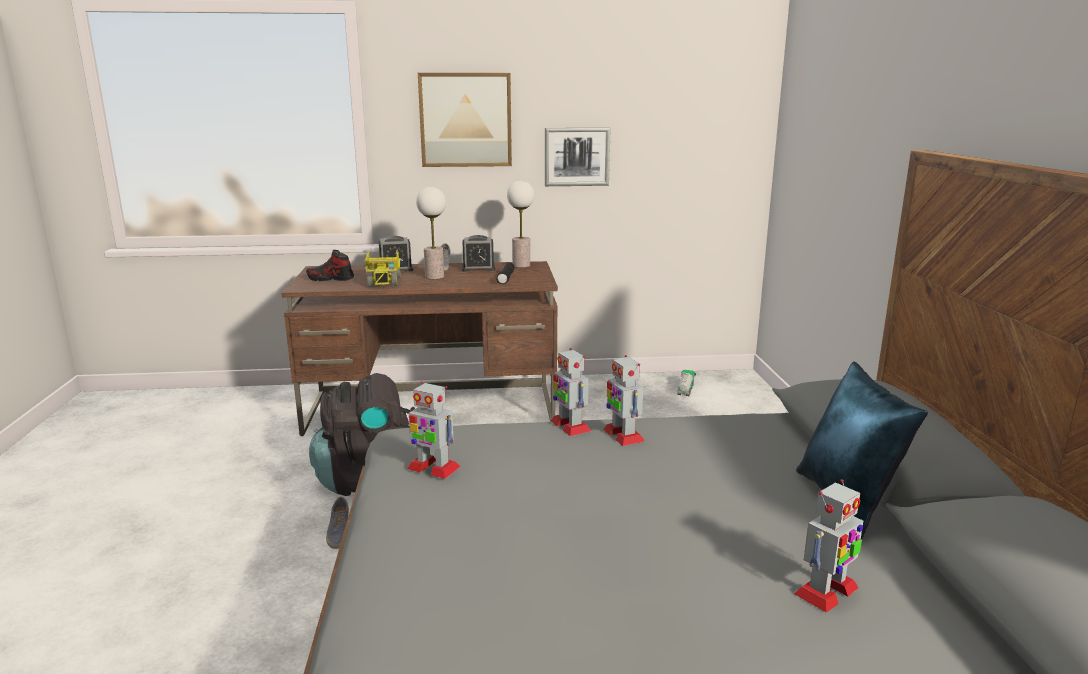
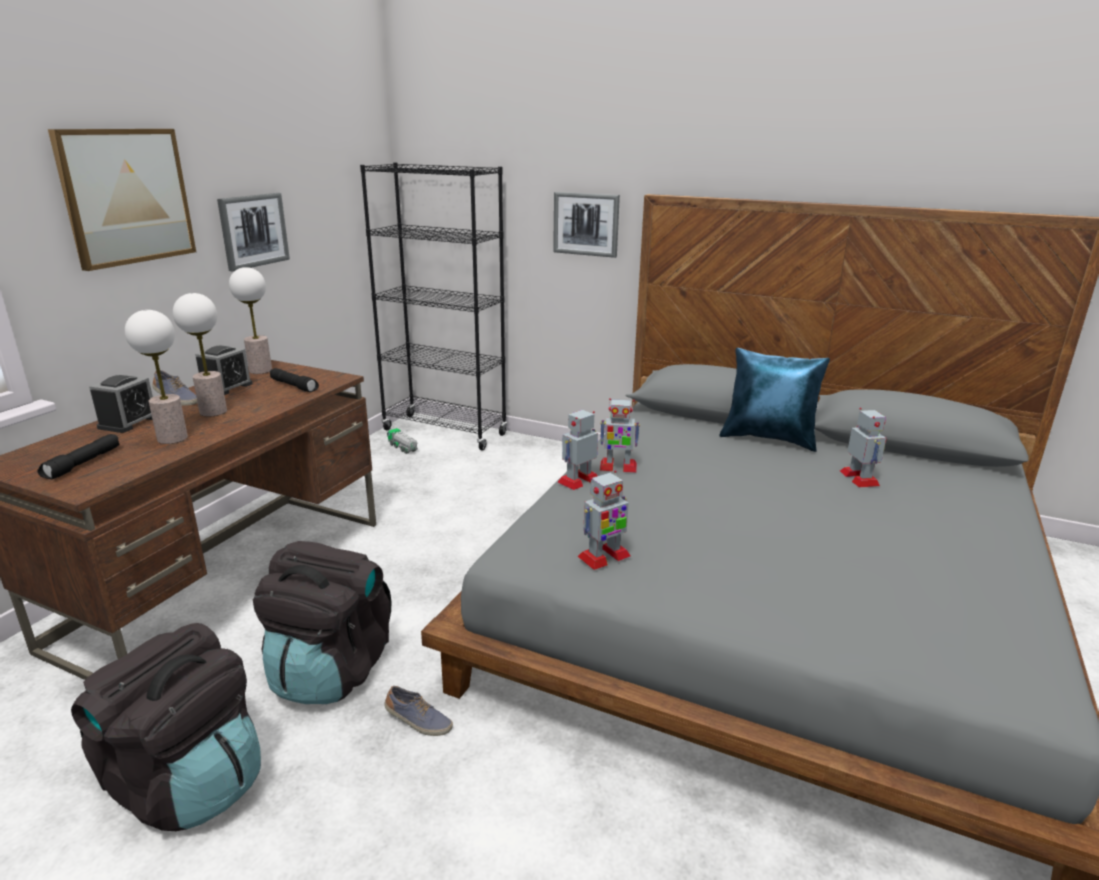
camera: 60 degrees left, 5 degrees up
shoe [306,250,354,281] -> black flashlight [37,434,119,480]
toy truck [364,251,401,287] -> table lamp [125,310,188,444]
toy robot [551,348,591,436] -> toy robot turned 135 degrees clockwise [558,410,598,490]
none -> black backpack [71,623,261,831]
none -> black bookcase [360,162,507,451]
none -> picture [553,192,620,258]

